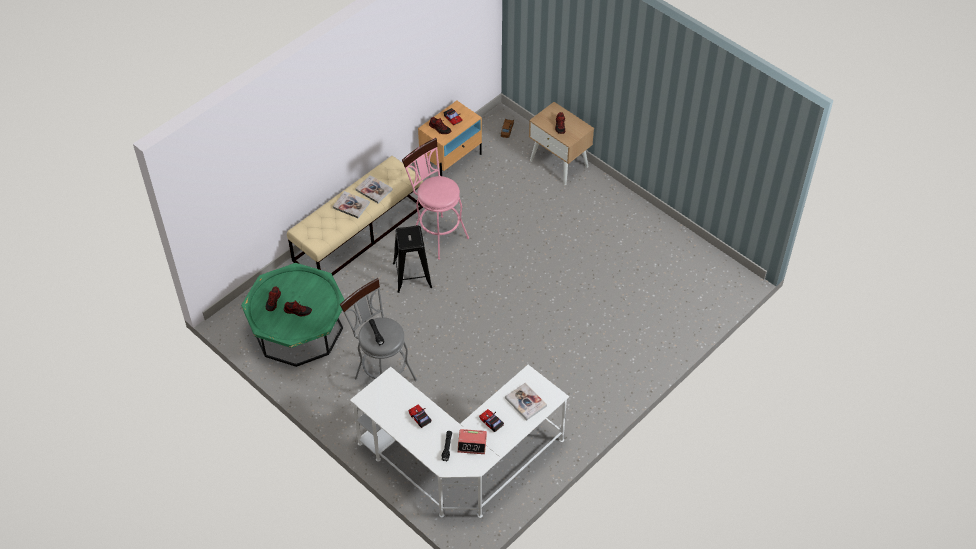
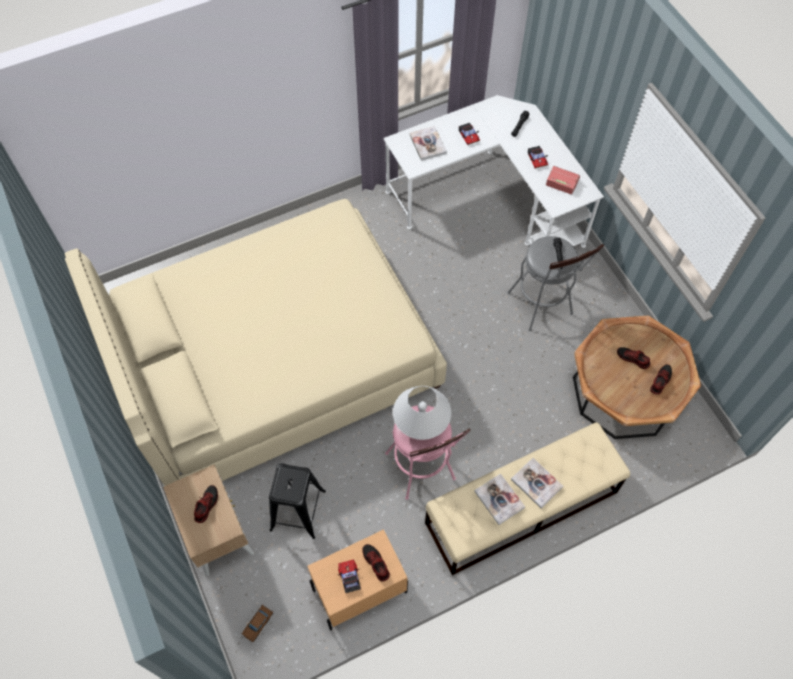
camera: 160 degrees left, 10 degrees up
green coffee table [241,263,345,367] -> brown coffee table [573,315,701,439]
black stool [393,225,432,293] -> black stool moved to [269,464,326,539]
alarm clock [458,429,487,454] -> alarm clock moved to [546,166,580,194]
none -> beige bed [65,199,447,486]
none -> white table lamp [393,386,451,440]

